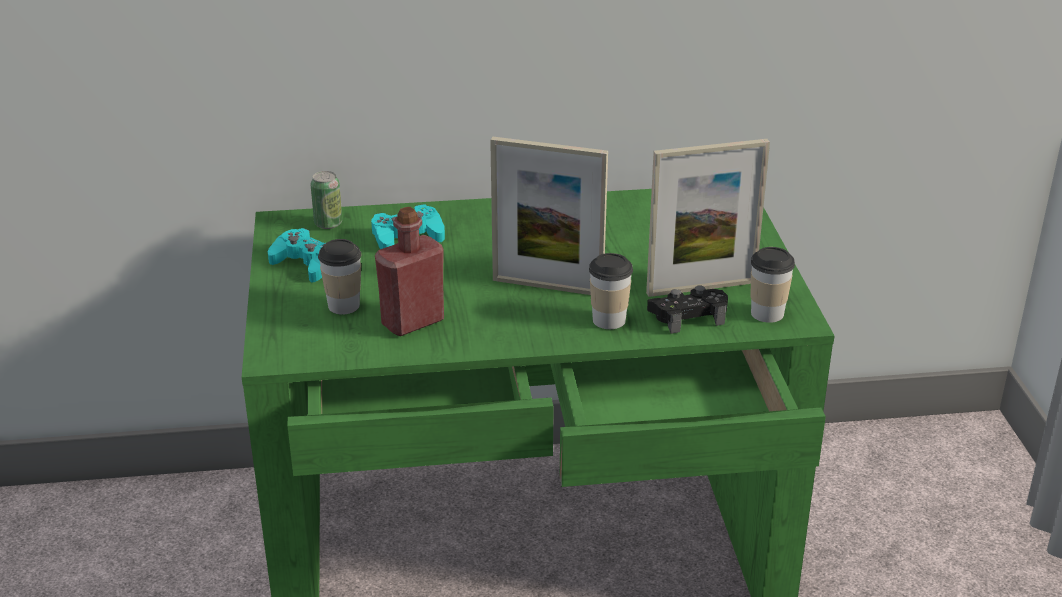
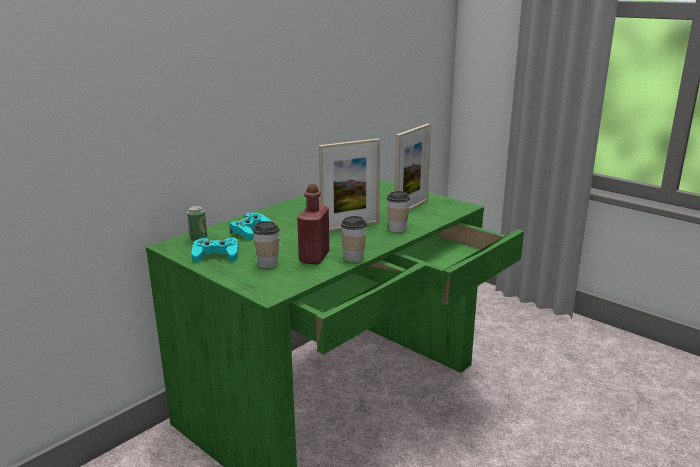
camera: 40 degrees left, 10 degrees down
black game controller [647,285,728,334] -> none
cup [751,247,795,323] -> cup moved to [341,216,367,262]

